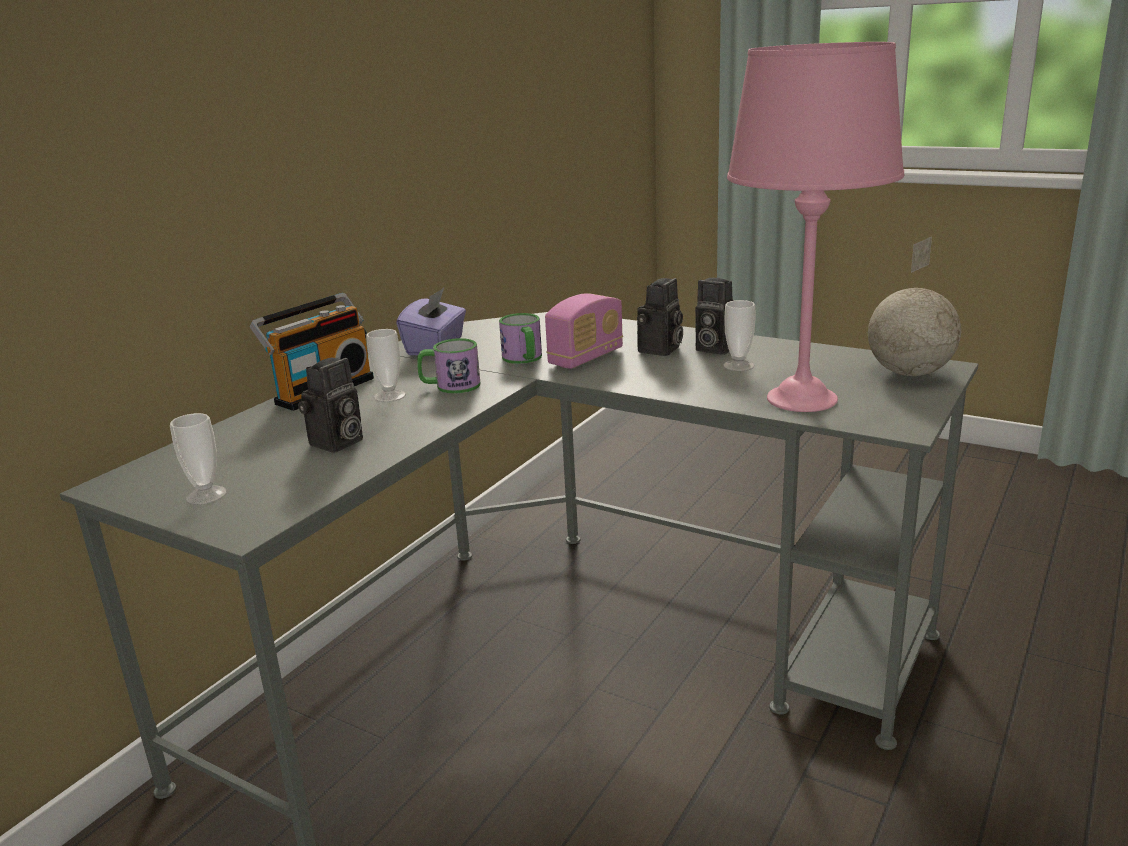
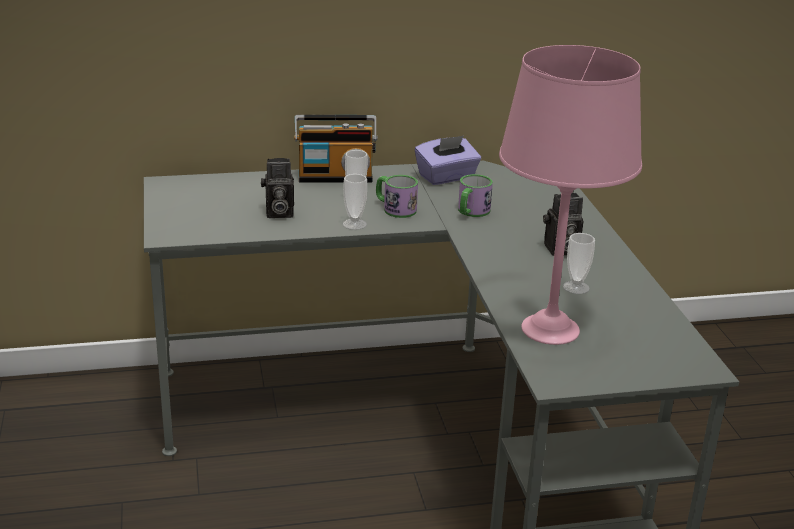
camera: 45 degrees right, 5 degrees up
cup [170,413,227,505] -> cup moved to [343,174,367,230]
radio [545,293,623,369] -> none
camera [695,278,735,355] -> none
globe [868,237,961,376] -> none

